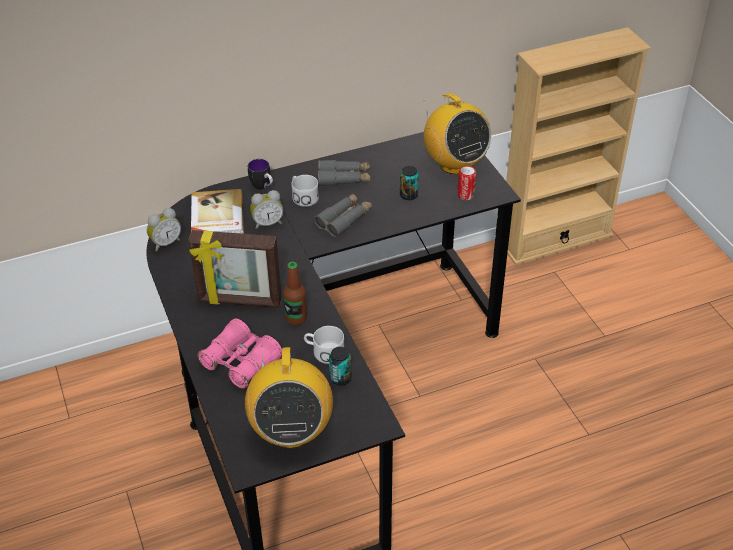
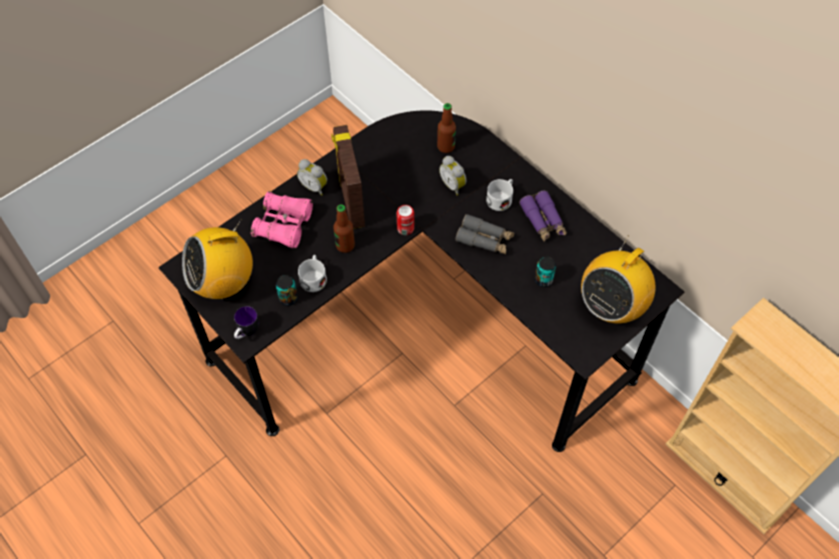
camera: 70 degrees right, 15 degrees up
alarm clock [147,208,181,251] -> alarm clock moved to [297,159,327,196]
book [191,189,244,234] -> bottle [437,103,456,153]
mug [248,159,273,190] -> mug moved to [234,306,259,339]
grey binoculars [318,160,370,186] -> purple binoculars [519,190,567,242]
can [457,166,477,200] -> can moved to [396,205,414,235]

